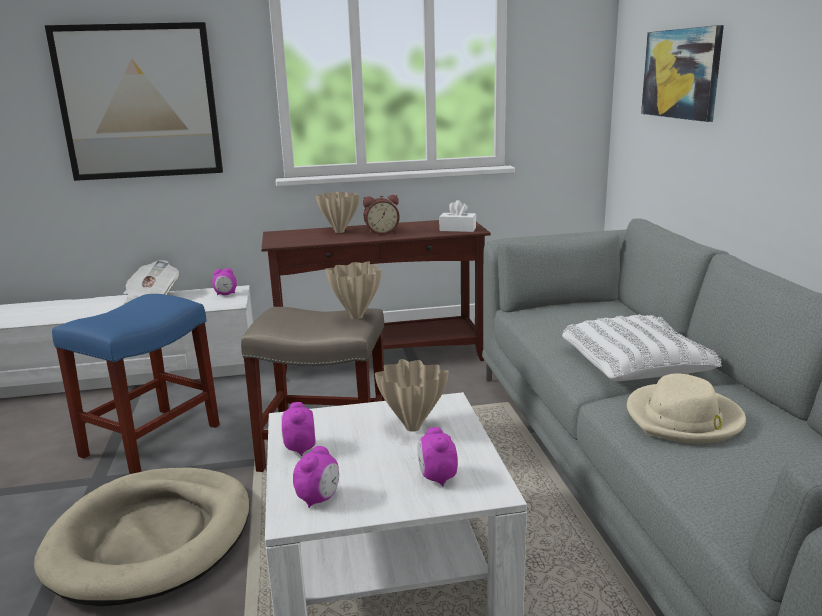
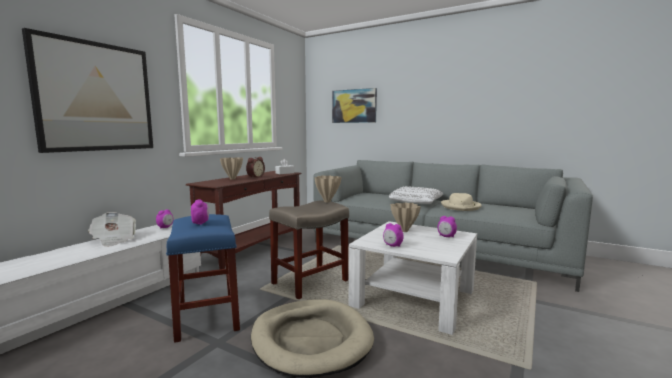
camera: 50 degrees left, 10 degrees down
alarm clock [293,446,339,508] -> alarm clock moved to [191,200,209,225]

